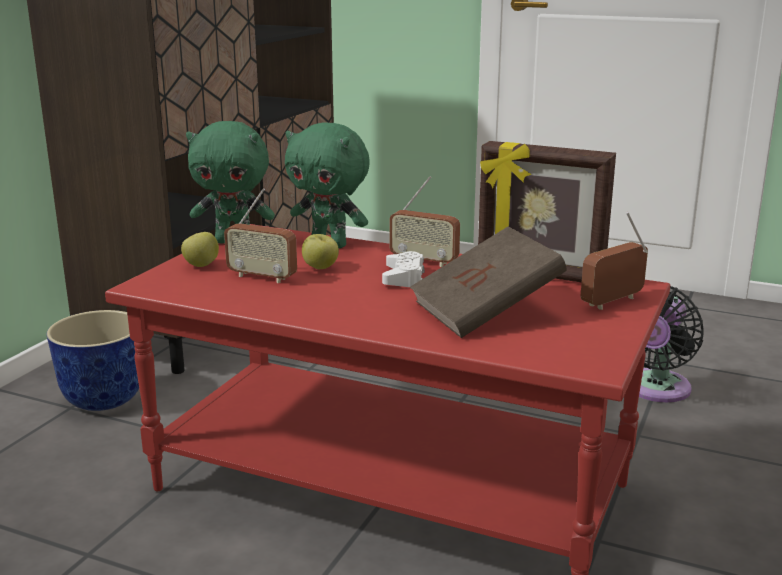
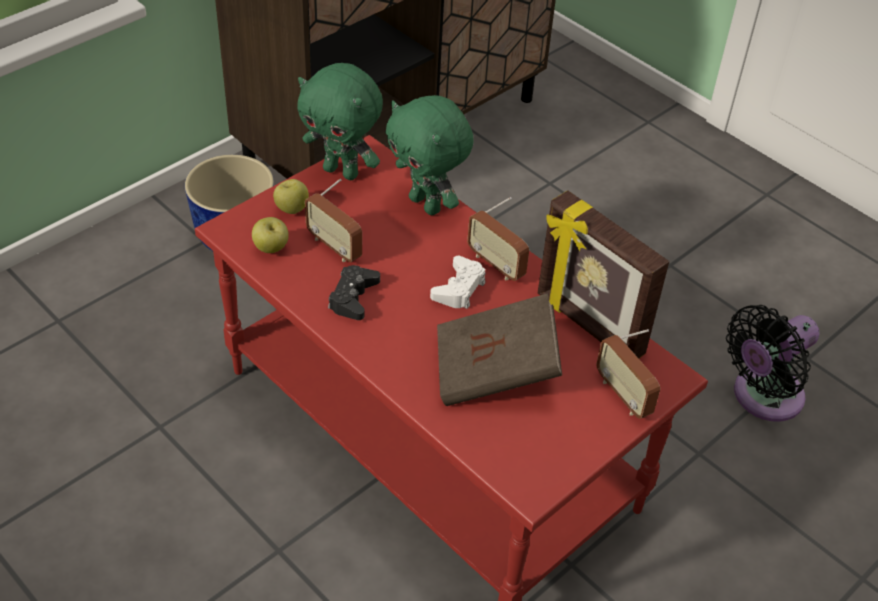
camera: 20 degrees right, 25 degrees up
apple [302,234,339,269] -> apple moved to [252,217,289,253]
radio [581,212,648,310] -> radio turned 105 degrees counterclockwise [596,329,660,419]
none -> black game controller [328,265,380,320]

